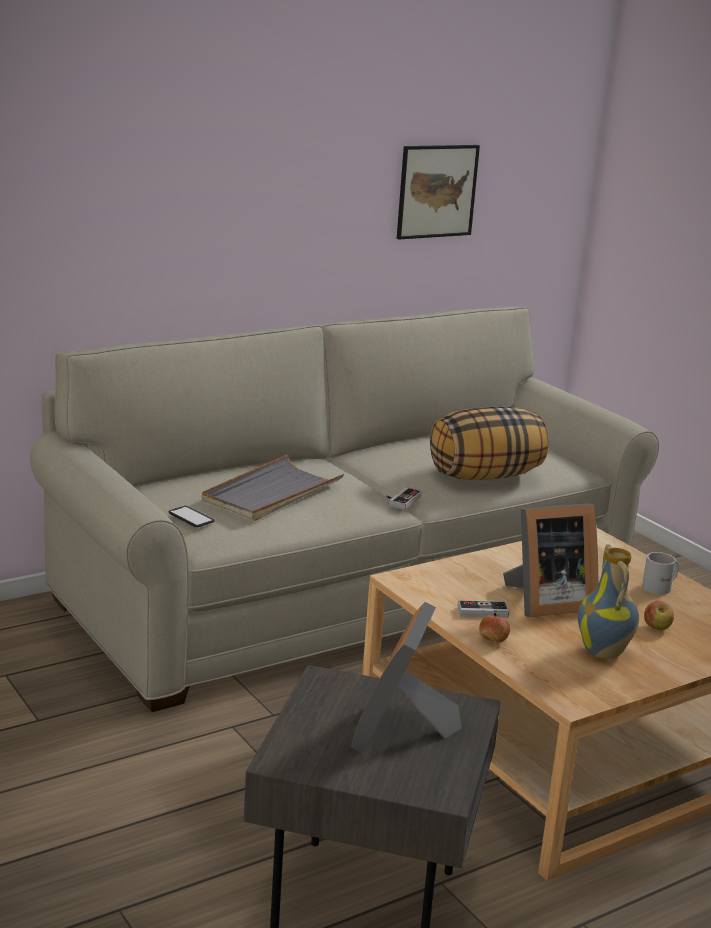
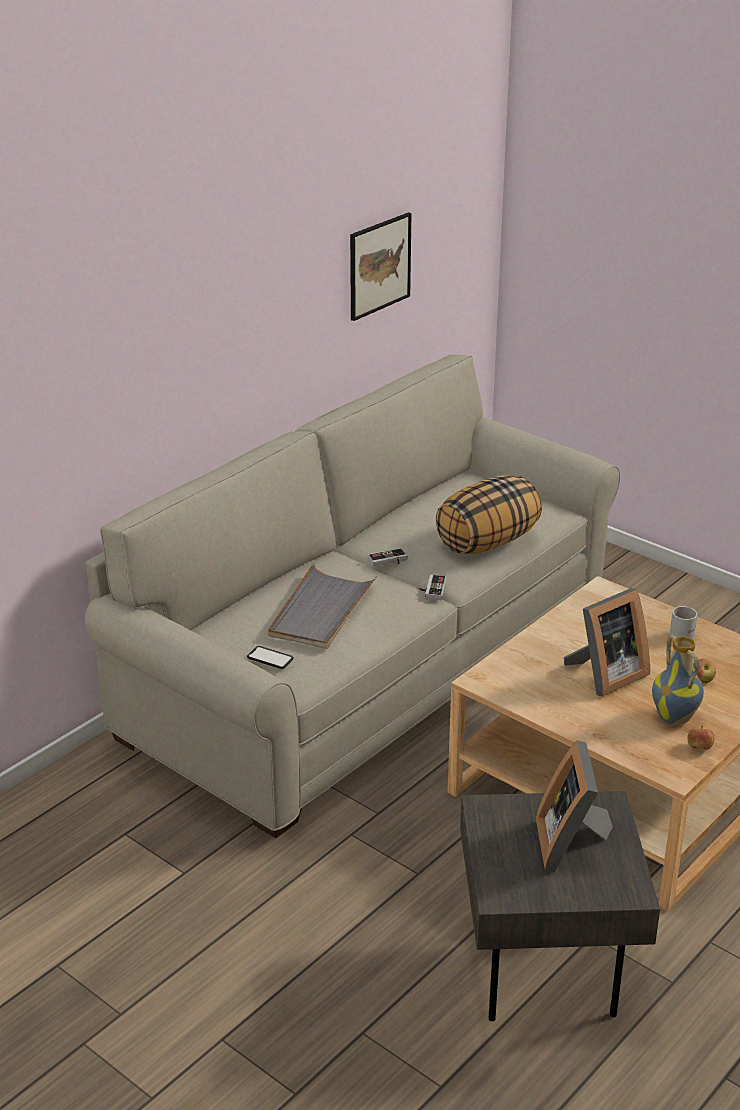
camera: 15 degrees left, 10 degrees up
game controller [457,600,509,618] -> game controller moved to [368,548,408,567]
apple [479,614,510,643] -> apple moved to [687,726,714,750]

